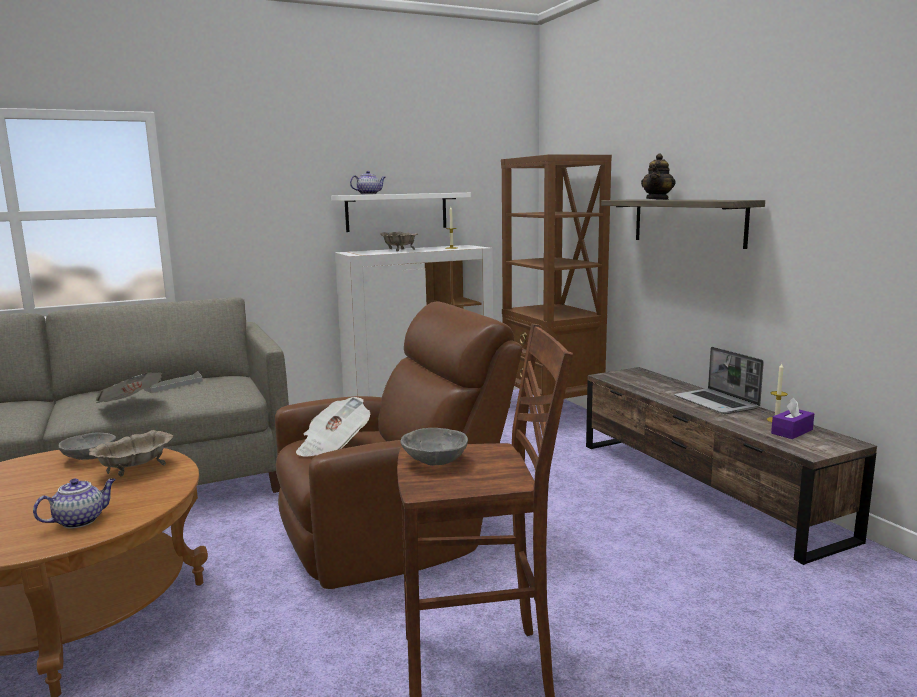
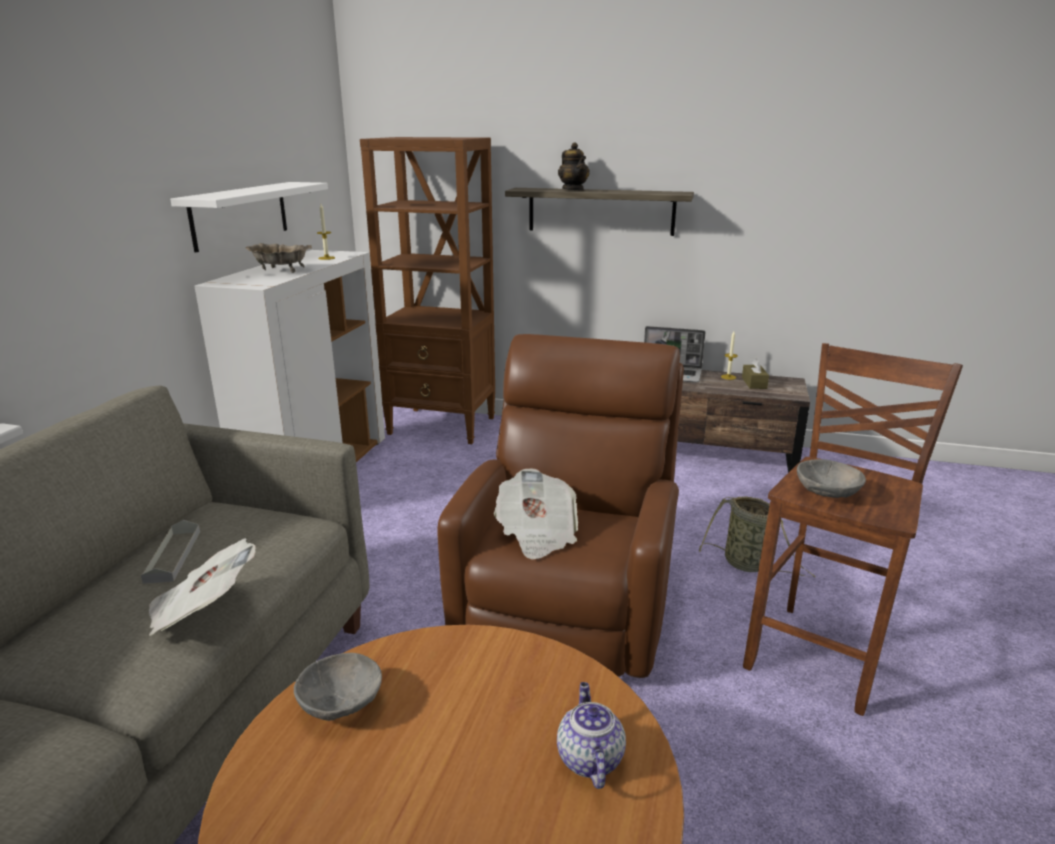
camera: 50 degrees left, 10 degrees up
beige bowl [89,430,173,477] -> none
teapot [350,171,385,194] -> none
purple tissue box [771,398,814,439] -> brown tissue box [742,356,769,389]
none -> basket [699,496,815,577]

